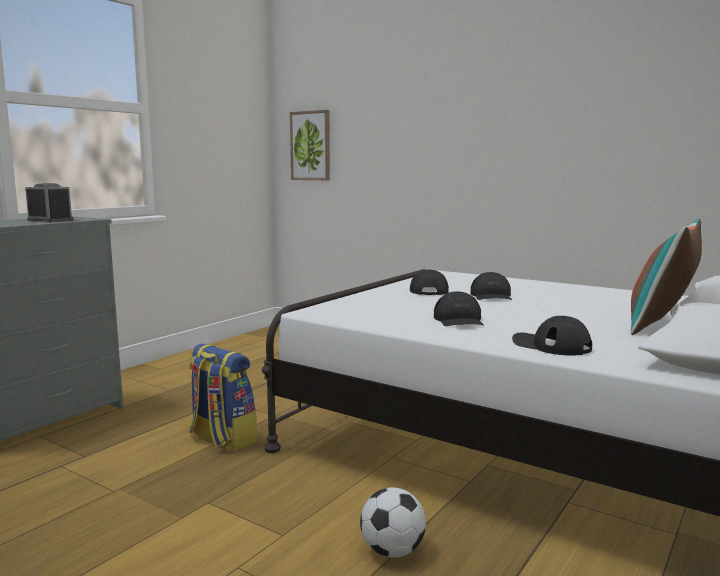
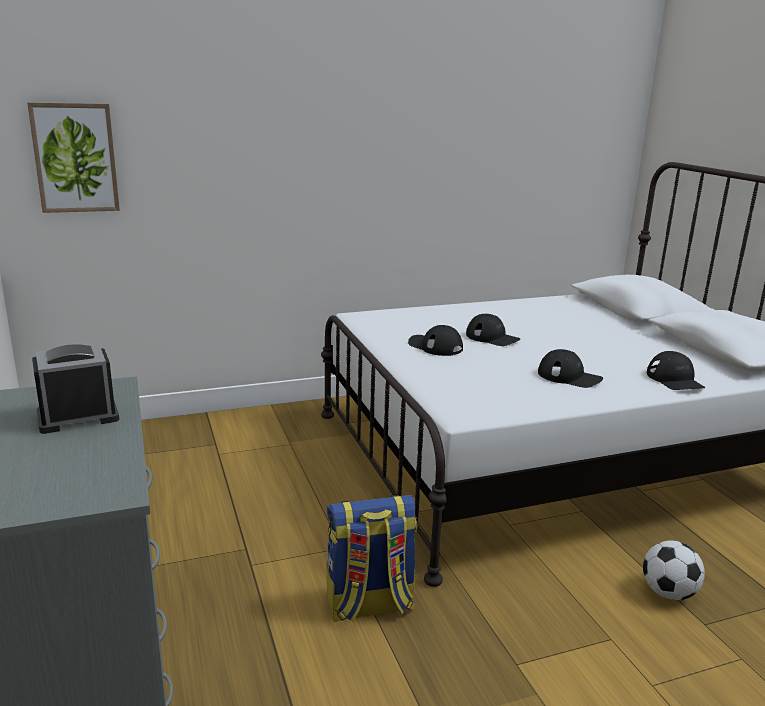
camera: 55 degrees left, 10 degrees up
black cap [512,316,592,356] -> black cap turned 90 degrees counterclockwise [647,351,706,390]
pillow [631,219,702,335] -> none

